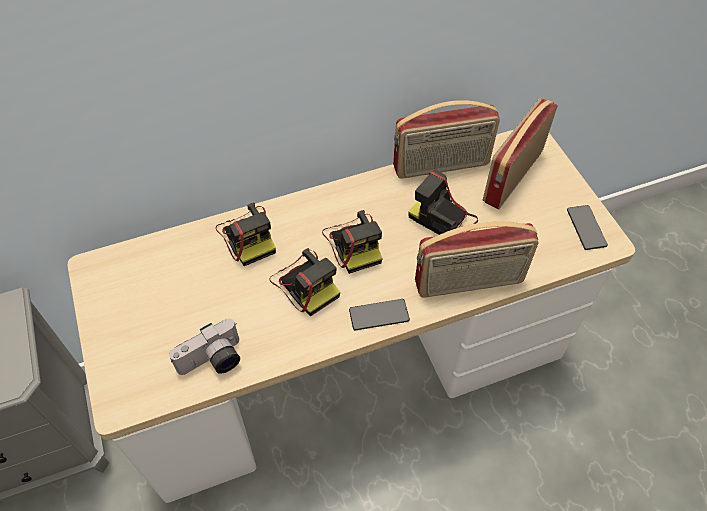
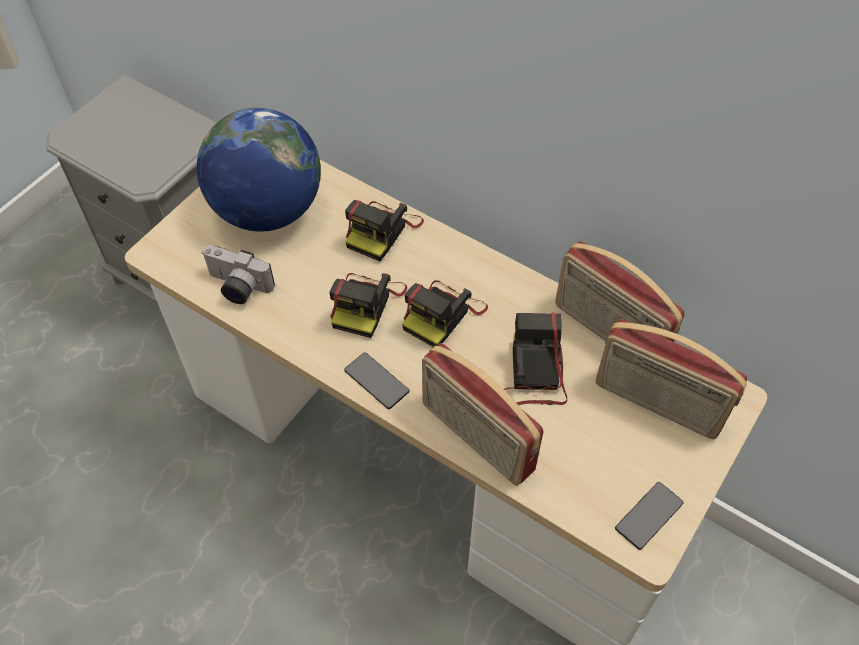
camera: 55 degrees right, 0 degrees up
radio [483,98,558,210] -> radio turned 150 degrees counterclockwise [595,319,747,439]
none -> globe [197,108,321,232]

